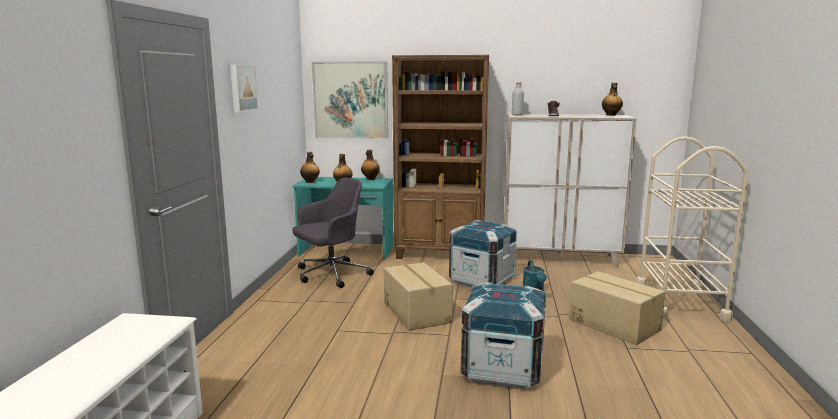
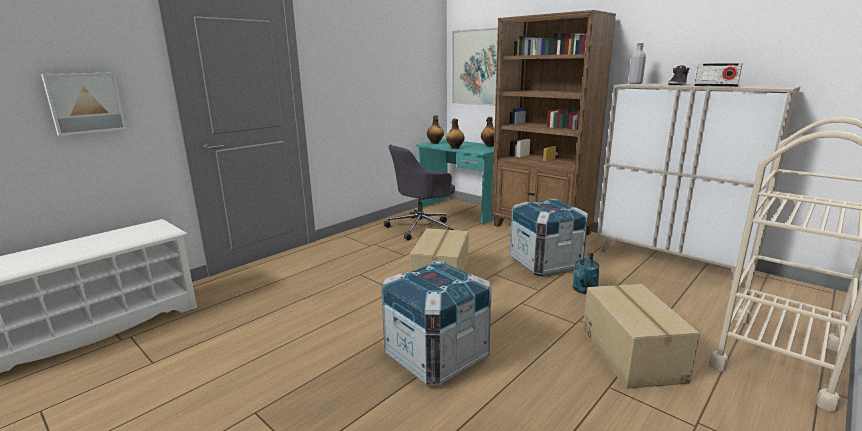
camera: 35 degrees right, 5 degrees up
picture [230,65,259,113] -> picture moved to [41,72,127,136]
grey office chair [292,178,374,288] -> grey office chair turned 150 degrees clockwise [384,145,455,241]
bottle [602,83,623,116] -> none
none -> radio [694,63,742,87]

